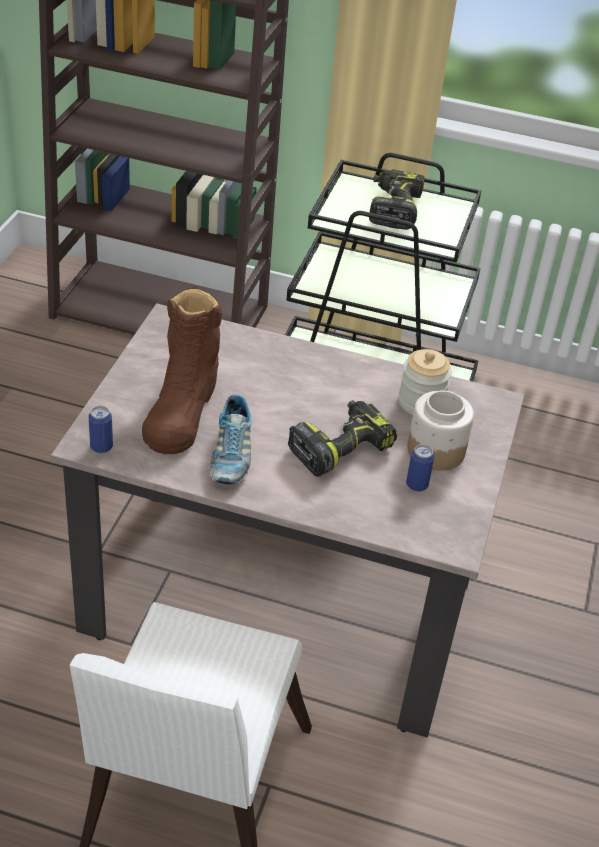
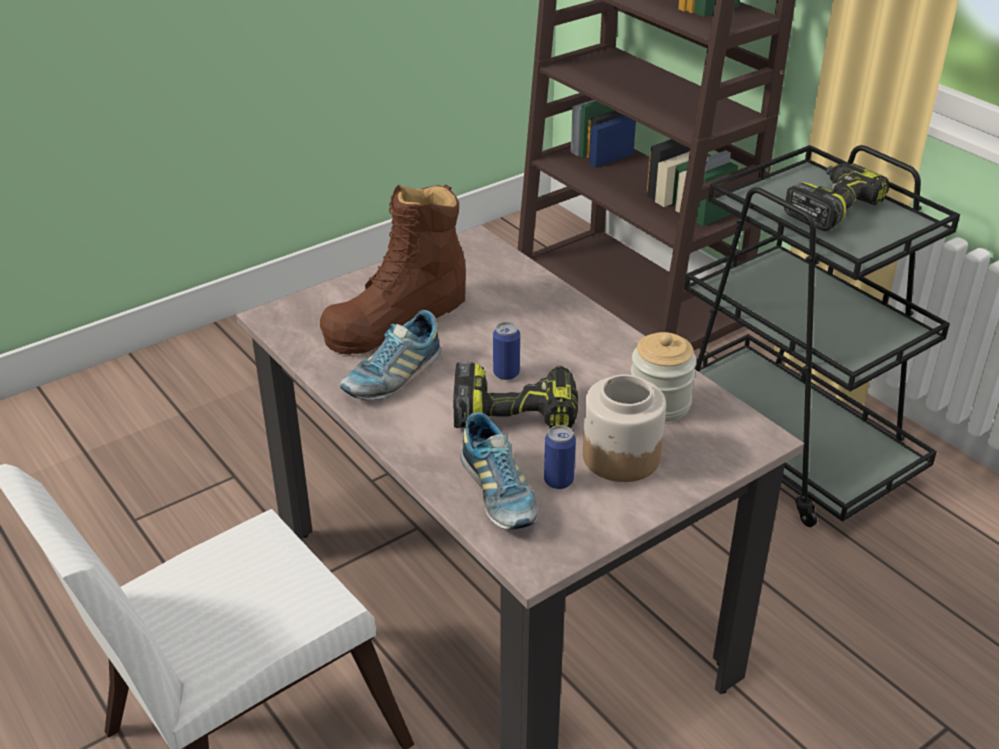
camera: 40 degrees right, 5 degrees down
can [89,406,113,453] -> can moved to [493,322,520,380]
none -> shoe [460,412,537,530]

